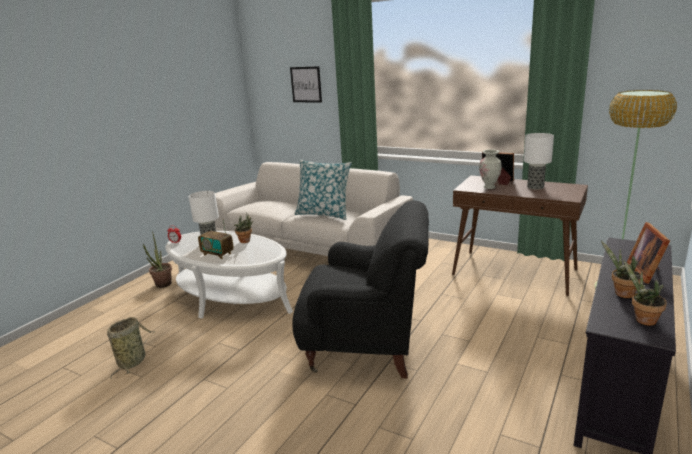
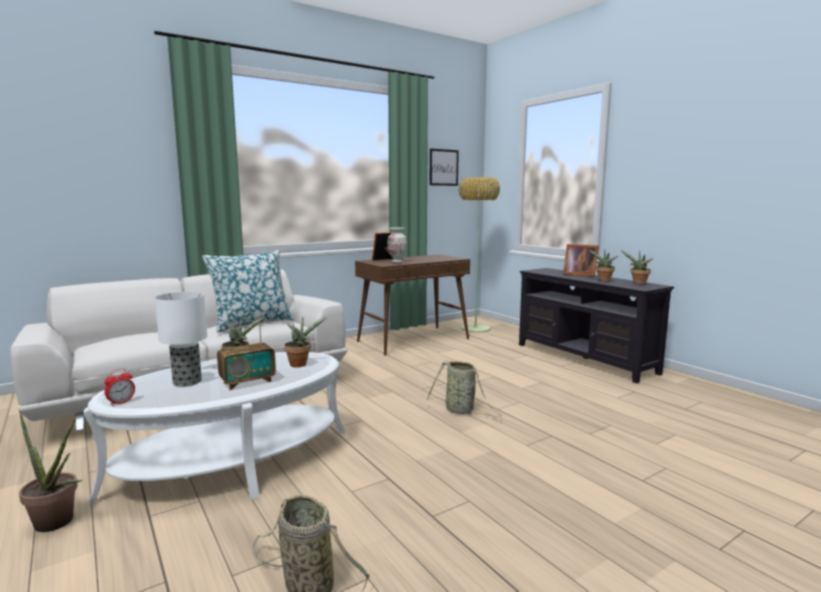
camera: 65 degrees left, 10 degrees down
picture [290,66,322,103] -> picture moved to [430,149,459,186]
black armchair [292,200,429,378] -> basket [427,361,501,417]
table lamp [524,133,554,190] -> none
none -> potted plant [284,317,327,367]

